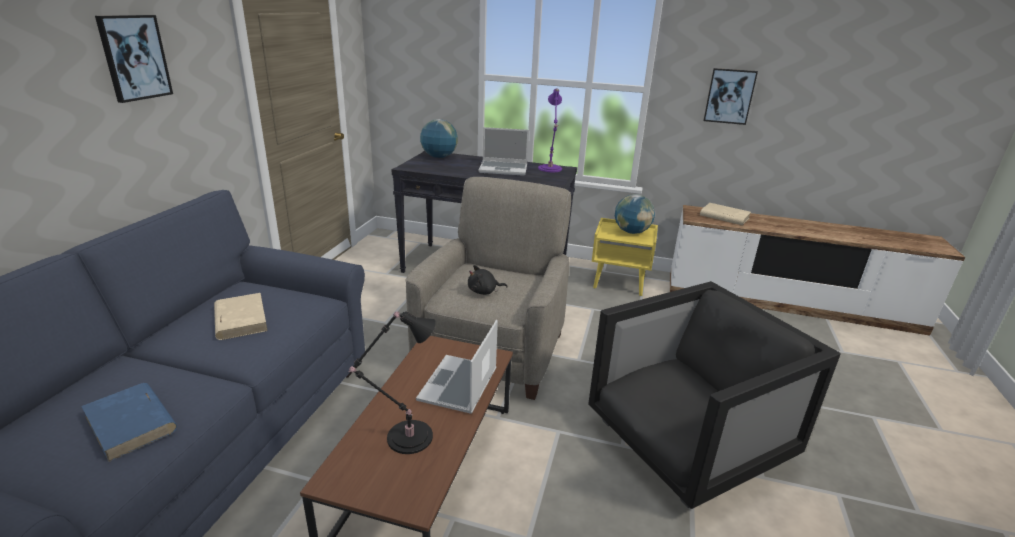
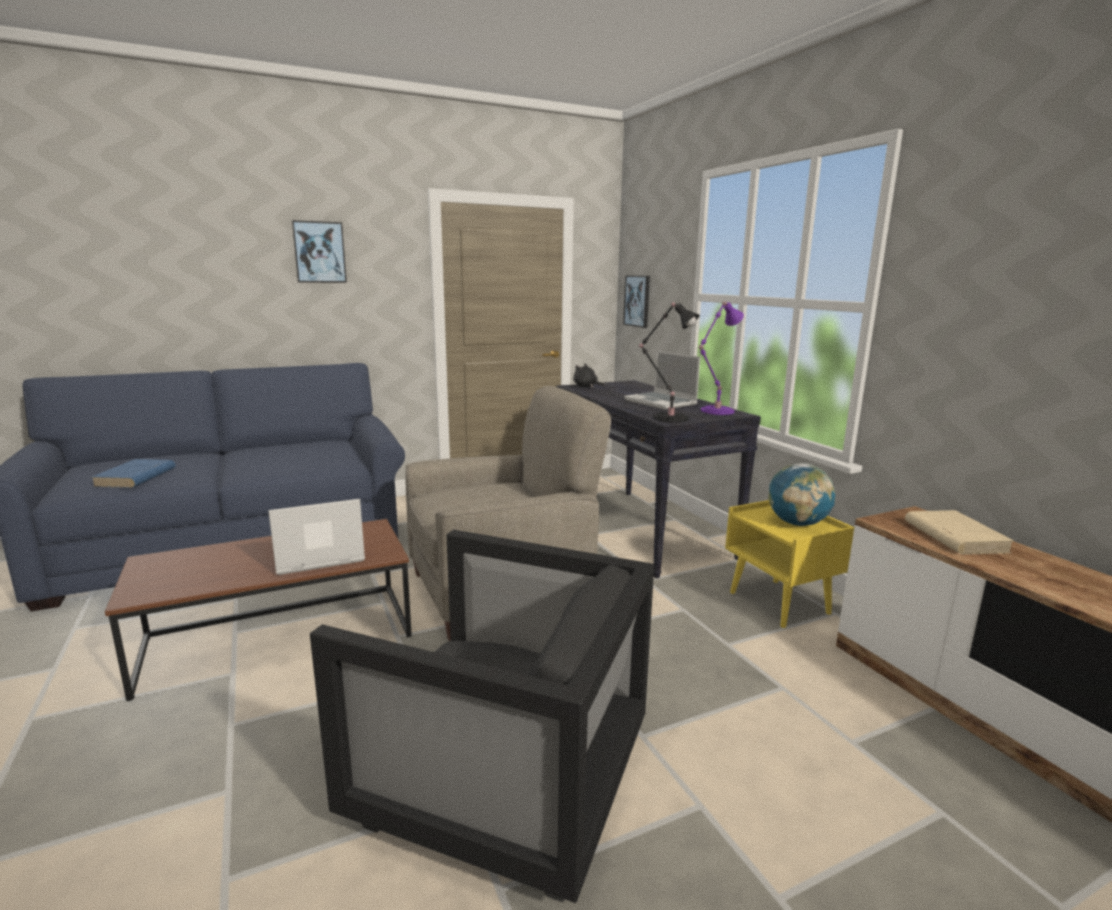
camera: 50 degrees right, 10 degrees down
beige book [214,293,268,340] -> none
black table lamp [348,312,436,454] -> black table lamp moved to [637,302,700,423]
globe [420,119,458,158] -> none
black plush toy [468,265,508,295] -> black plush toy moved to [573,364,605,388]
picture [703,68,758,125] -> picture moved to [623,275,650,328]

